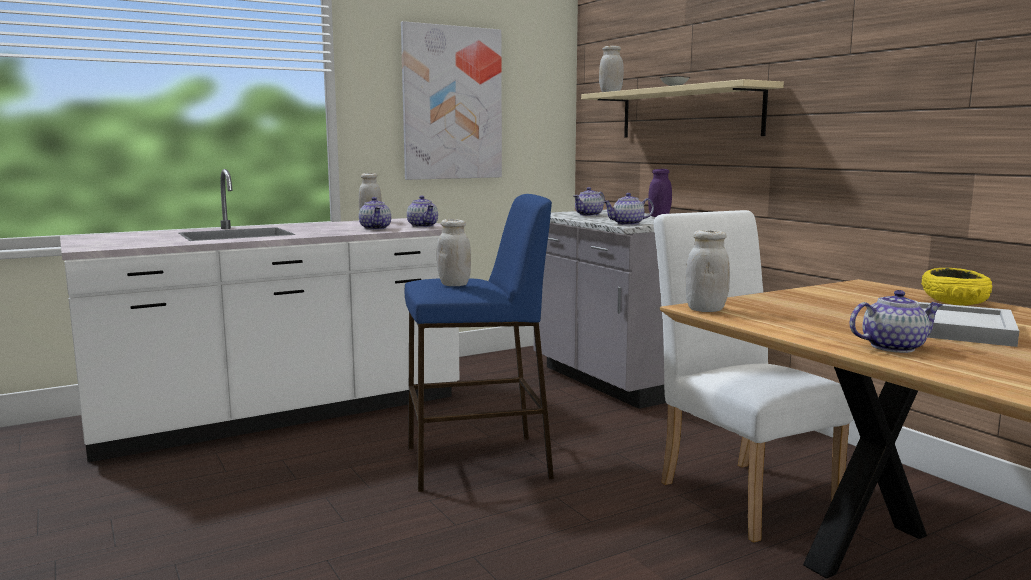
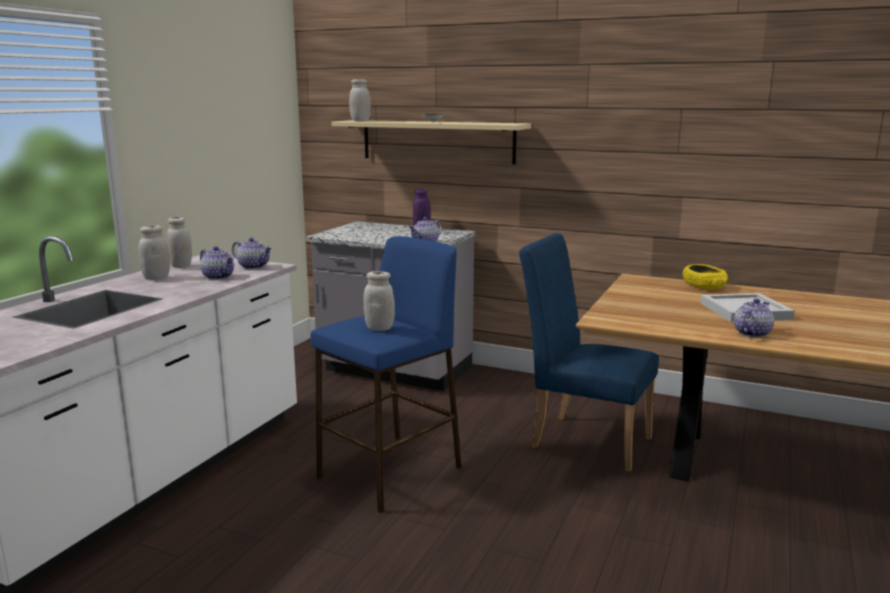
camera: 35 degrees left, 5 degrees up
picture [401,21,502,180] -> none
teapot [573,187,605,216] -> none
white chair [654,210,853,543] -> blue chair [519,233,659,472]
white jar [685,230,730,312] -> white jar moved to [138,225,170,280]

